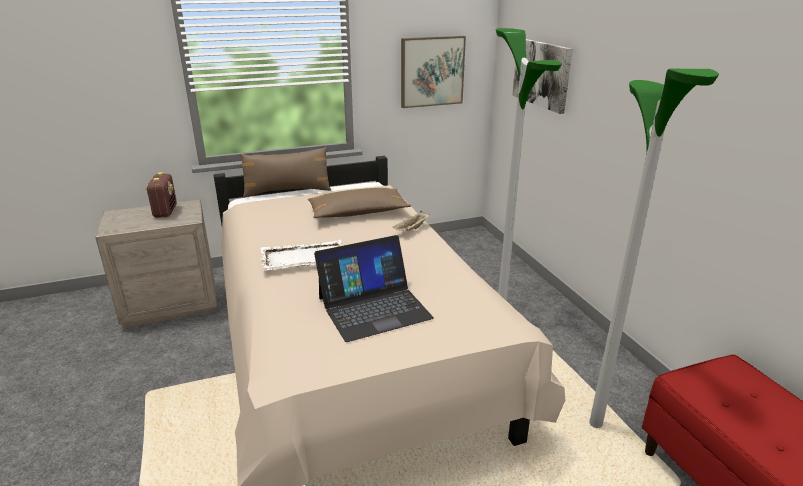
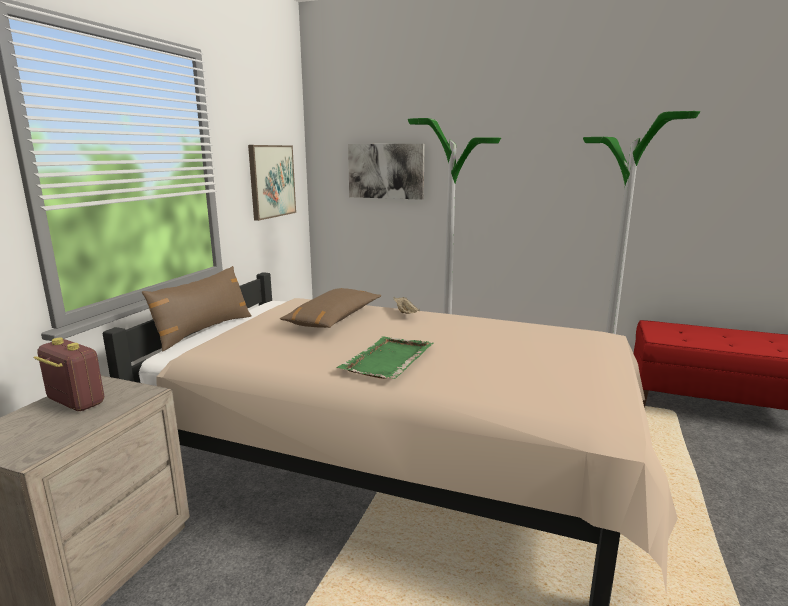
camera: 50 degrees left, 10 degrees down
white tray [261,240,343,271] -> green tray [336,336,434,379]
laptop [314,235,434,342] -> none

